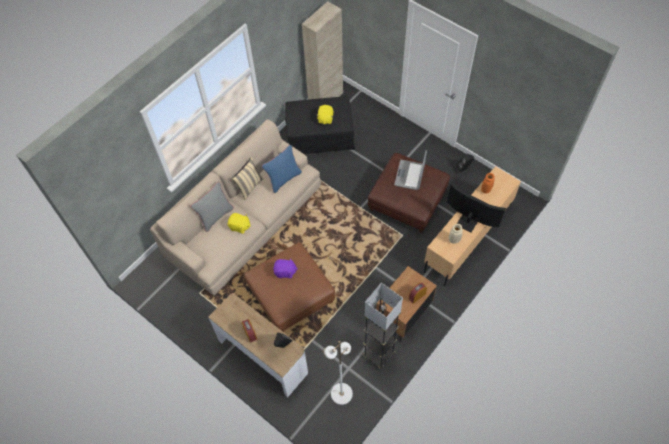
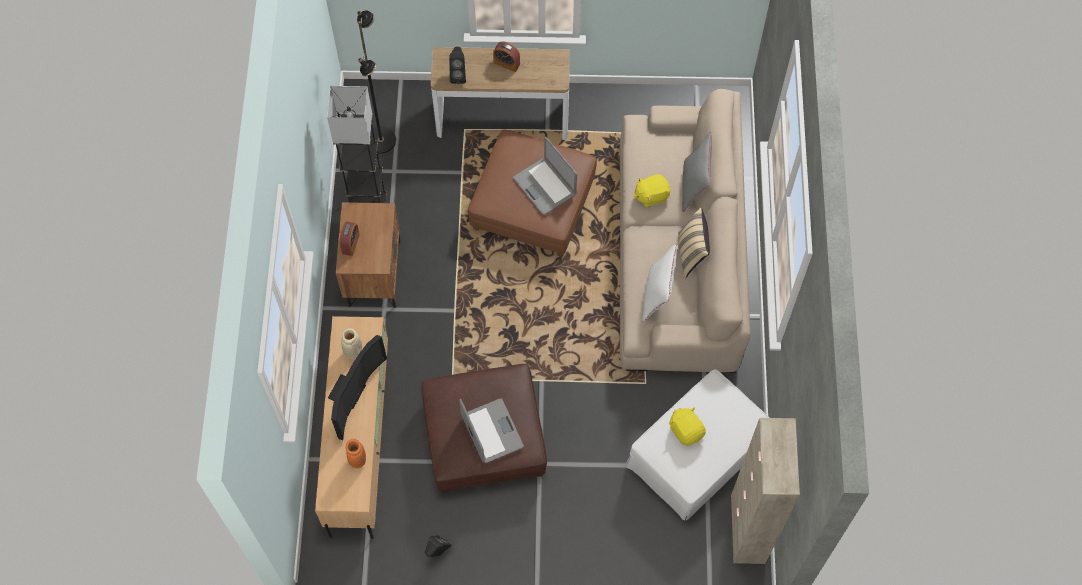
camera: 140 degrees right, 5 degrees up
blue pillow [262,145,302,193] -> white pillow [642,243,677,322]
purple plush toy [273,258,298,278] -> laptop [513,137,577,215]
black ottoman [285,96,355,154] -> white ottoman [625,369,769,520]
white floor lamp [324,341,353,405] -> black floor lamp [357,11,396,154]
television [447,182,506,232] -> television turned 60 degrees counterclockwise [328,335,387,441]

